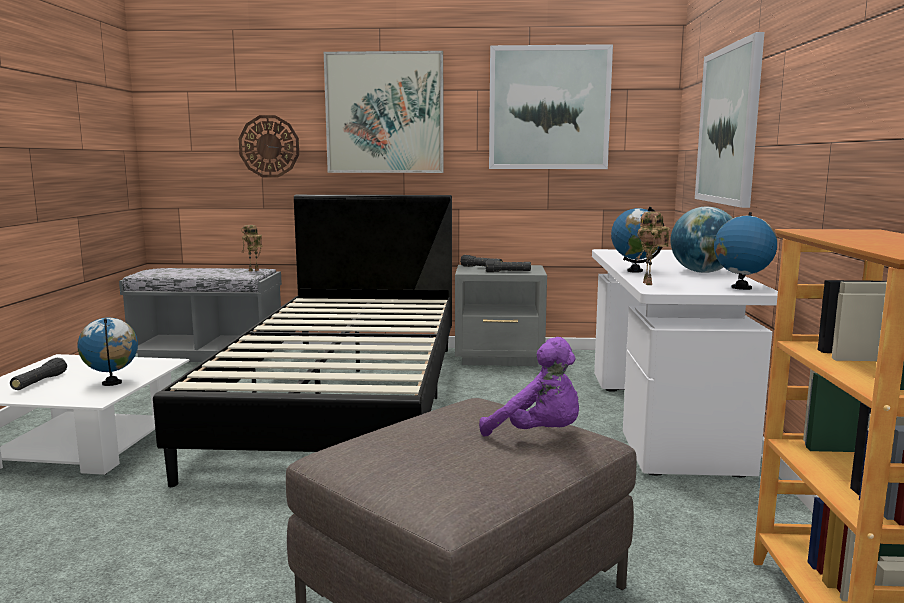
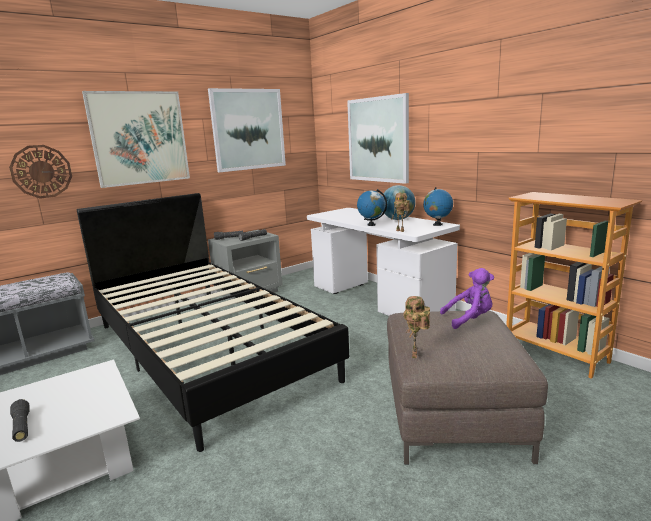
camera: 40 degrees left, 5 degrees up
globe [77,318,138,386] -> none
toy robot [241,225,263,272] -> toy robot moved to [403,296,430,358]

